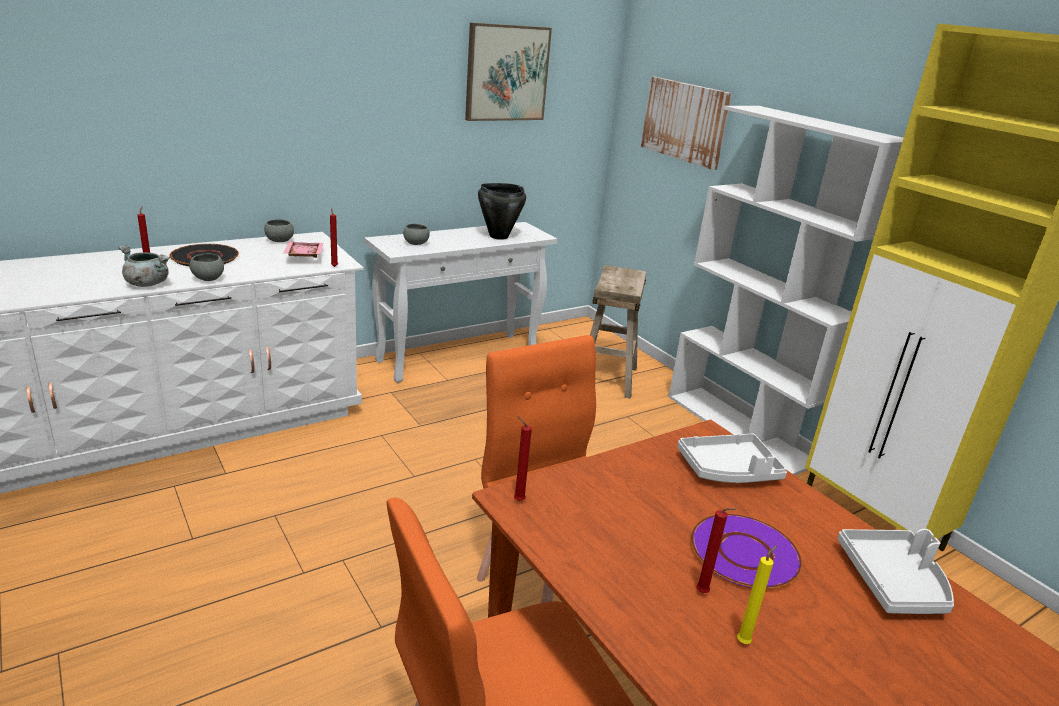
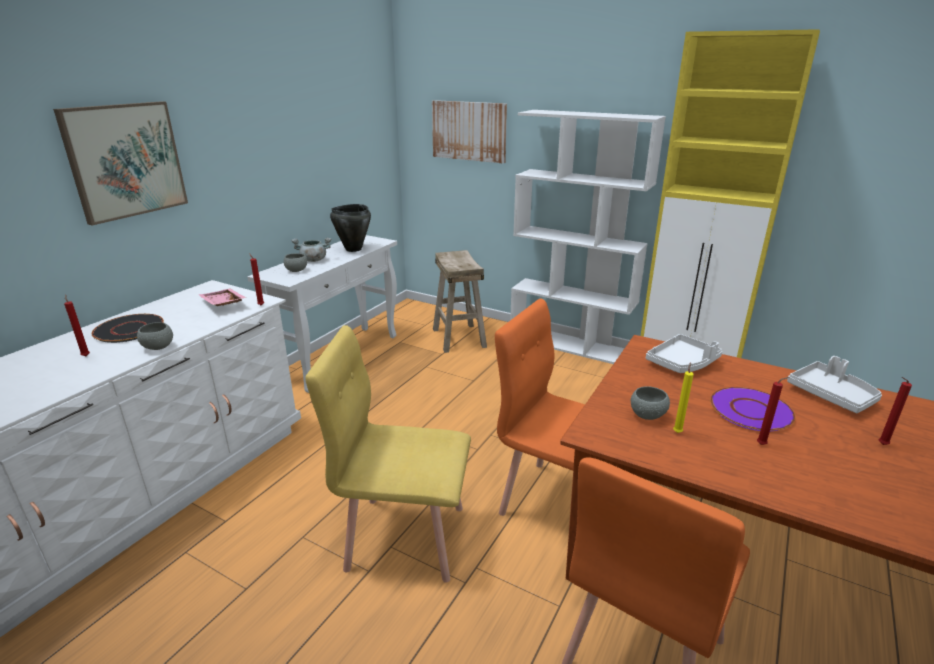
camera: 25 degrees left, 0 degrees up
grey cooking pot [118,245,170,287] -> grey cooking pot moved to [291,238,331,262]
grey bowl [264,219,294,242] -> grey bowl moved to [631,386,670,420]
picture [465,22,552,121] -> picture moved to [53,101,188,225]
red candle [514,416,532,501] -> red candle moved to [879,377,912,445]
yellow candle [737,545,777,644] -> yellow candle moved to [673,362,694,433]
none -> yellow chair [305,325,471,583]

